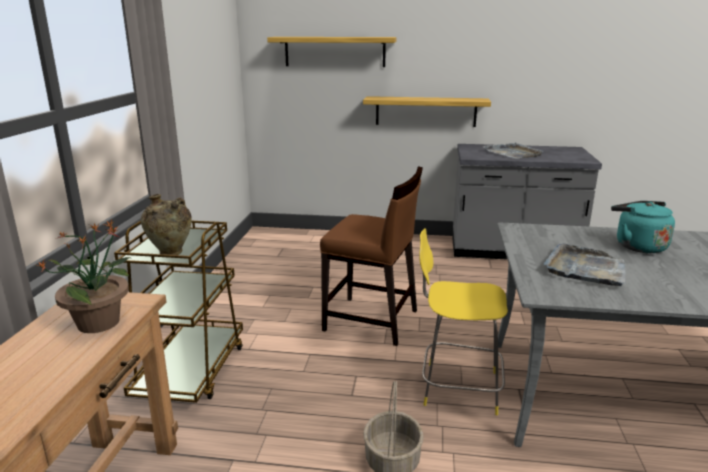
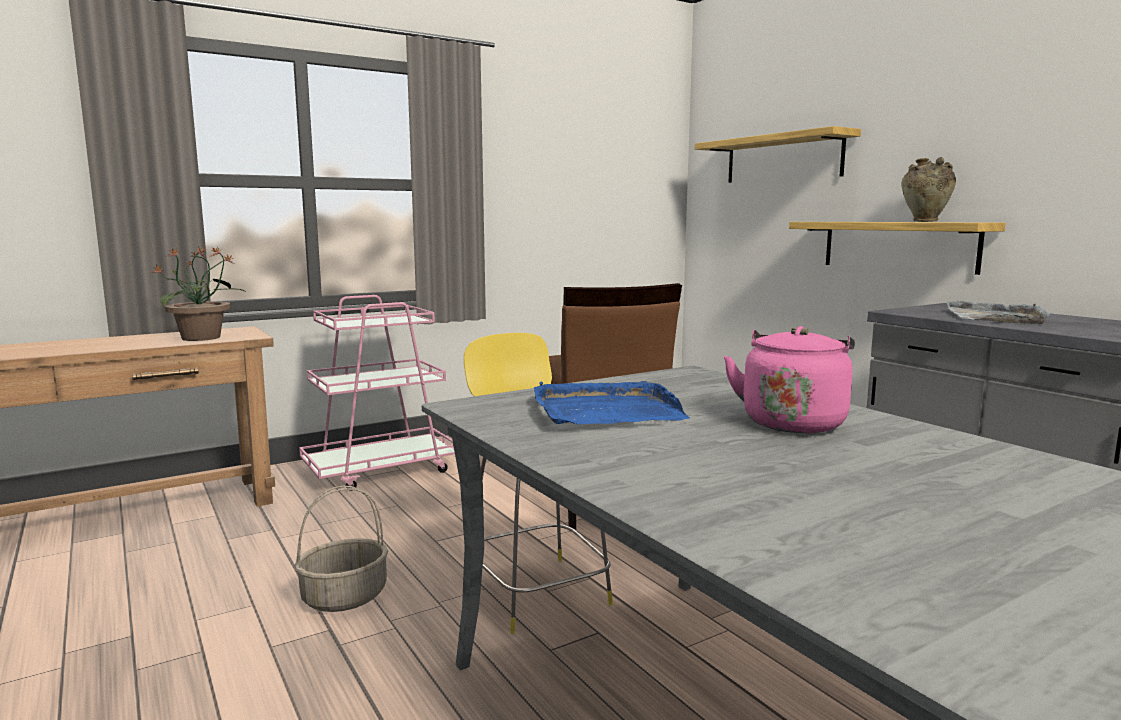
camera: 50 degrees right, 10 degrees down
brown cart [114,220,243,403] -> pink cart [299,295,455,491]
beige vase [141,194,192,255] -> beige vase moved to [901,157,956,222]
grey tray [544,244,626,286] -> blue tray [534,381,690,424]
turquoise kettle [611,201,675,253] -> pink kettle [724,326,855,433]

